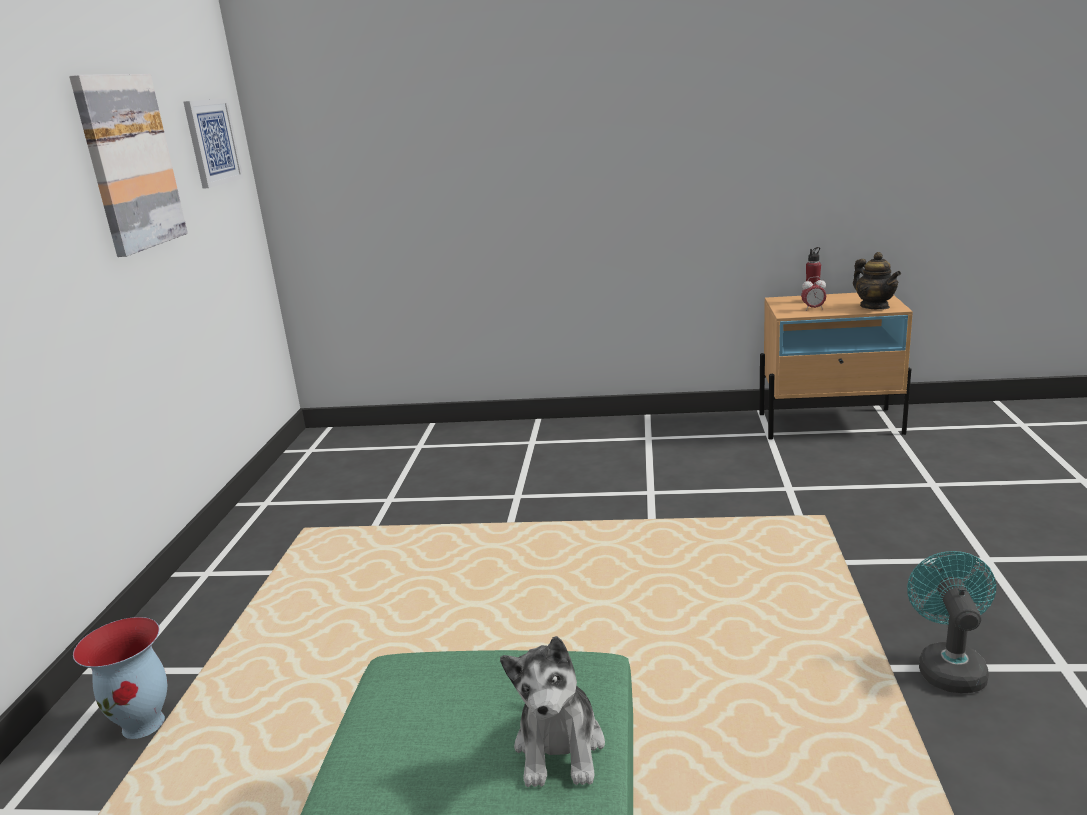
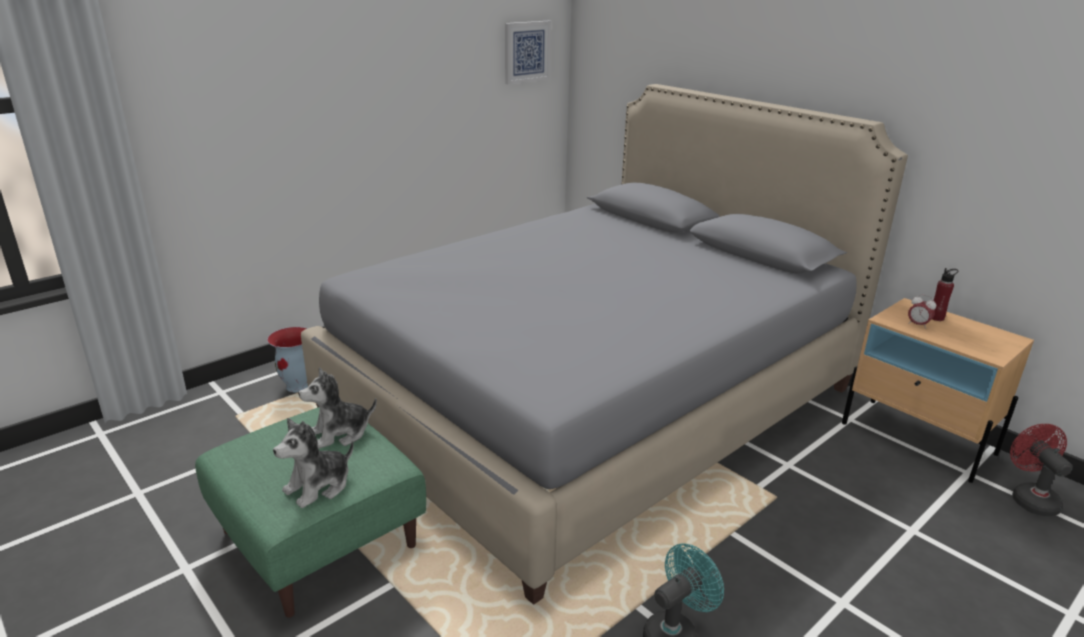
camera: 40 degrees right, 5 degrees up
picture [69,74,188,257] -> none
teapot [853,252,901,310] -> none
none -> plush toy [298,367,377,449]
none -> grey bed [301,84,908,605]
none -> red fan [1010,424,1073,516]

